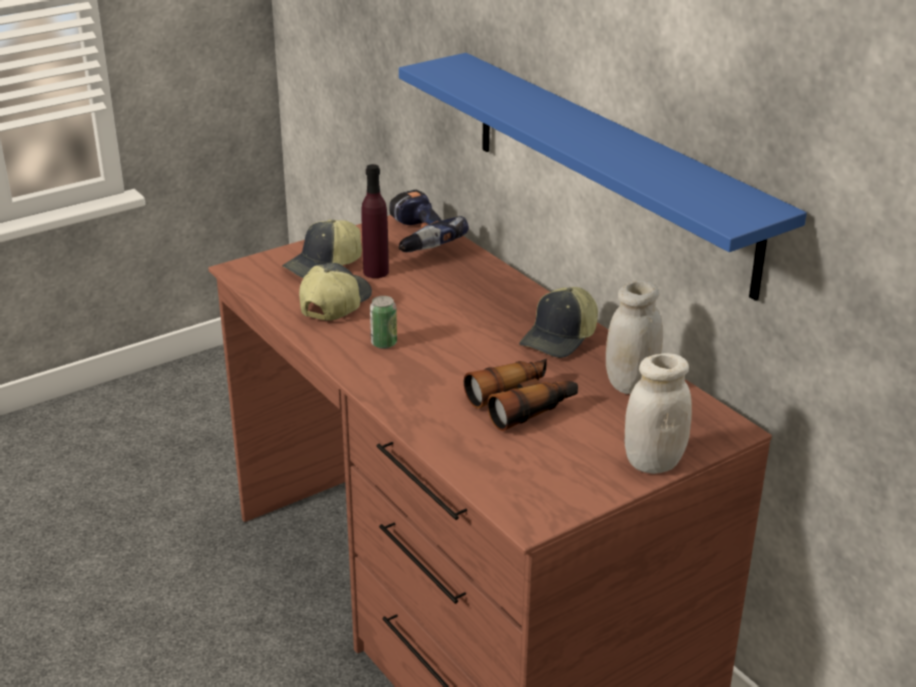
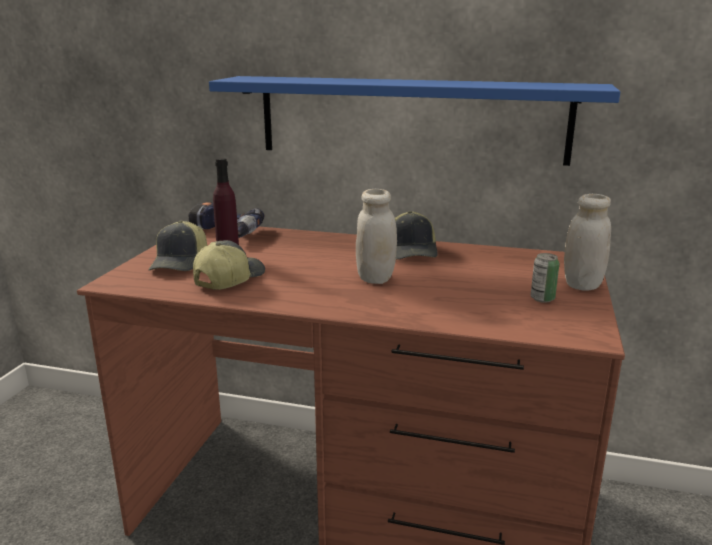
camera: 40 degrees left, 10 degrees down
cap [299,263,372,321] -> cap turned 45 degrees clockwise [193,240,265,290]
can [370,296,397,349] -> can moved to [531,253,559,303]
binoculars [464,359,578,431] -> none
white jar [606,280,663,394] -> white jar moved to [356,188,397,284]

